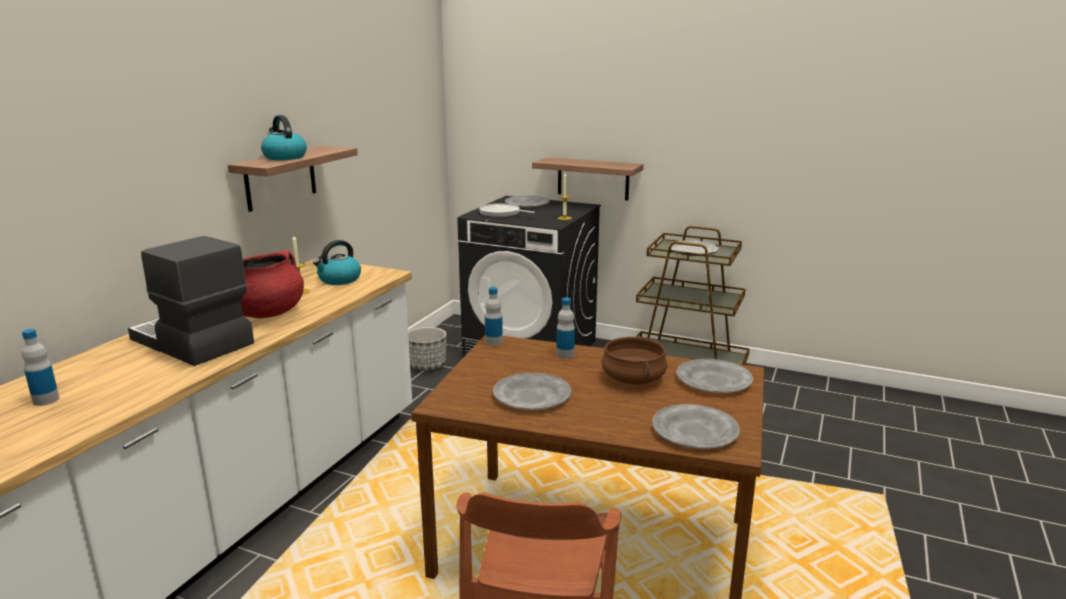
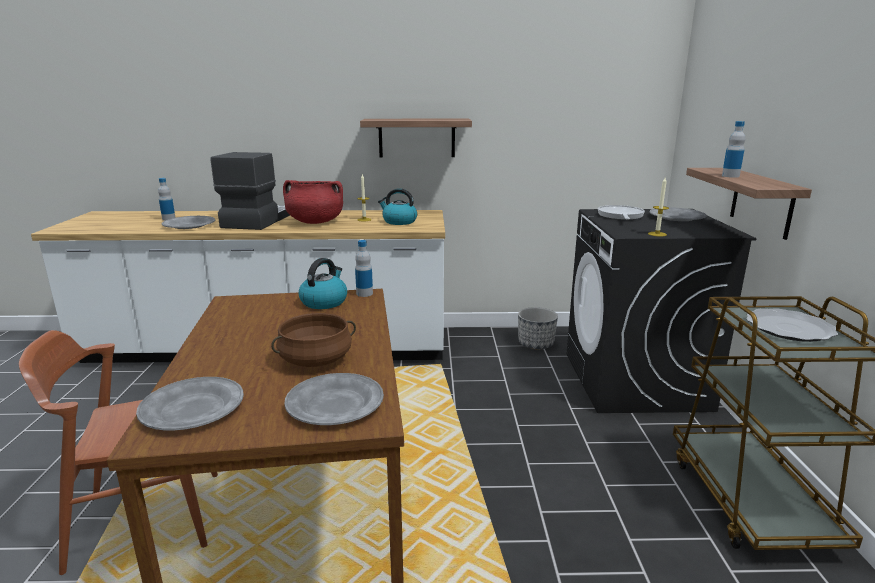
camera: 65 degrees right, 0 degrees up
kettle [261,115,307,160] -> kettle moved to [299,258,347,309]
grey plate [493,373,571,410] -> grey plate moved to [162,216,215,229]
bottle [556,297,575,359] -> bottle moved to [722,121,745,178]

